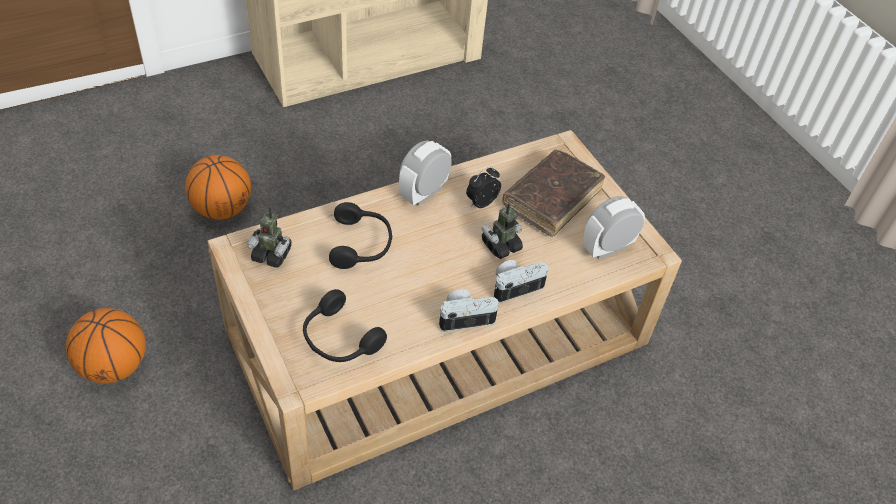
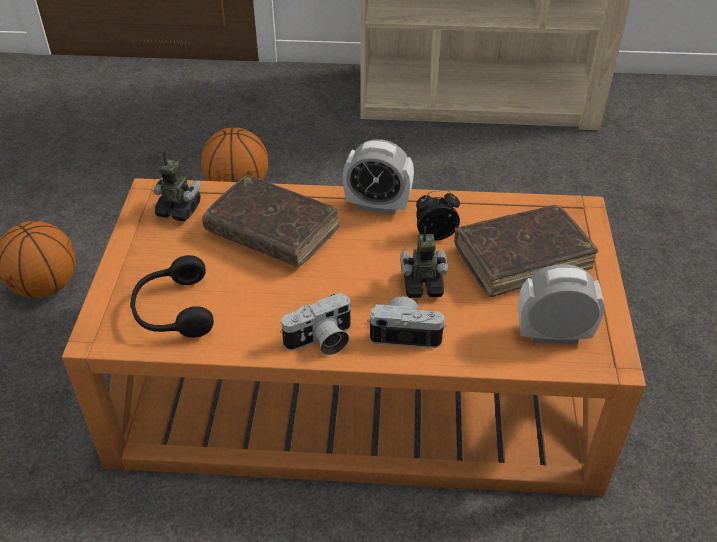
camera: 35 degrees right, 5 degrees down
beige coffee table [208,130,682,490] -> orange coffee table [62,178,646,496]
toy robot [247,207,292,268] -> toy robot turned 150 degrees clockwise [154,151,201,222]
black headphones [329,202,392,269] -> brown book [202,175,339,267]
alarm clock [399,141,452,206] -> alarm clock turned 150 degrees counterclockwise [343,139,414,215]
camera [438,289,500,332] -> camera turned 135 degrees clockwise [280,293,352,355]

